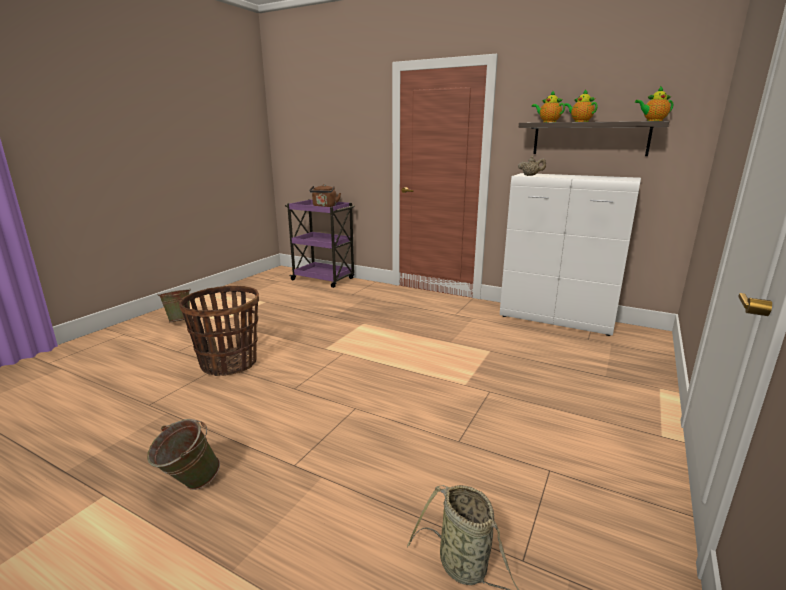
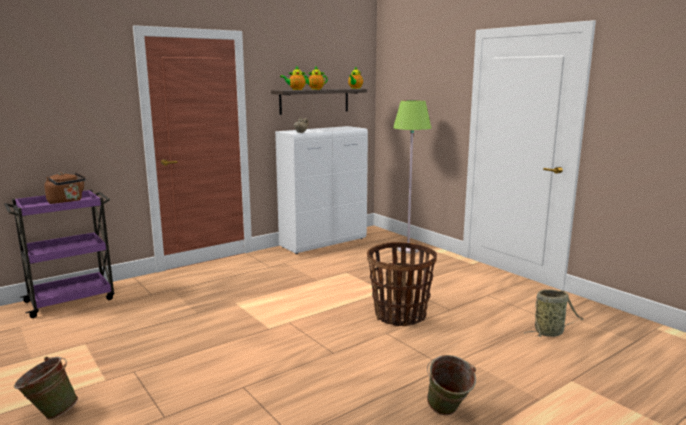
camera: 65 degrees left, 5 degrees down
basket [179,286,259,376] -> basket moved to [367,242,437,326]
none -> green floor lamp [393,100,431,253]

